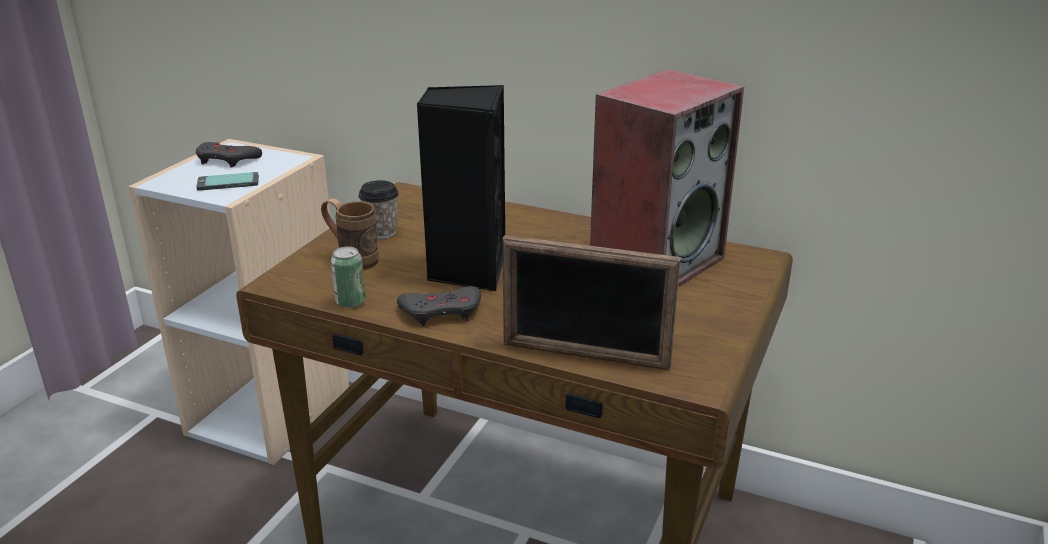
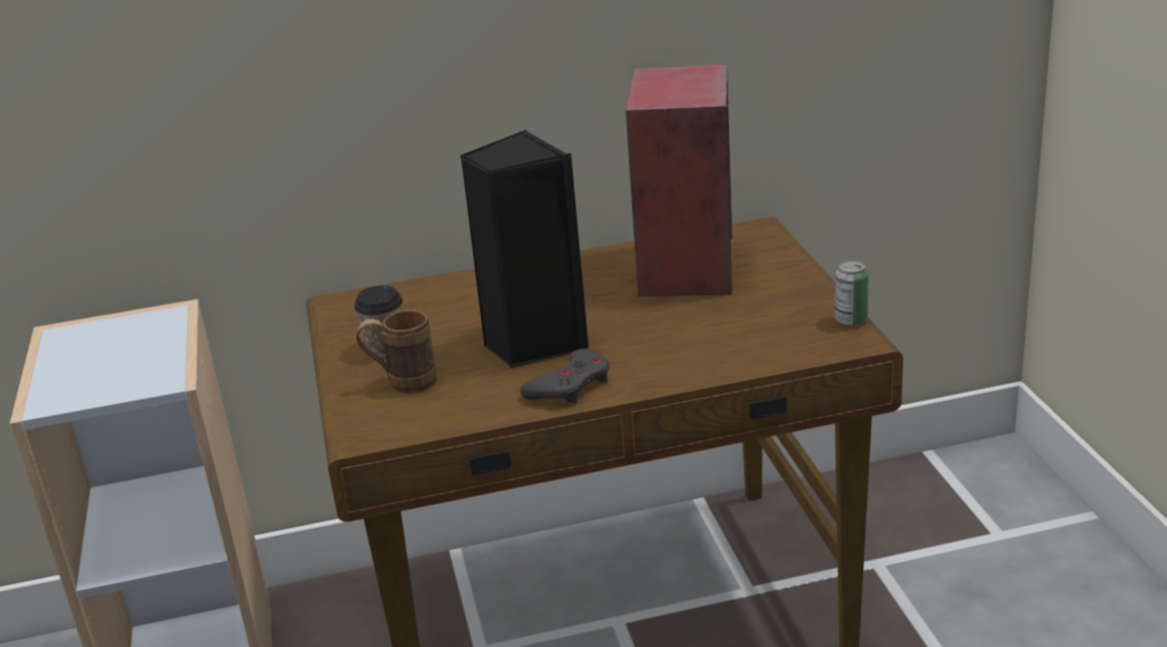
camera: 35 degrees left, 0 degrees up
grey game controller [196,142,262,168] -> none
phone [196,172,259,191] -> none
can [331,246,366,308] -> can moved to [835,260,869,326]
picture frame [502,235,681,371] -> none

